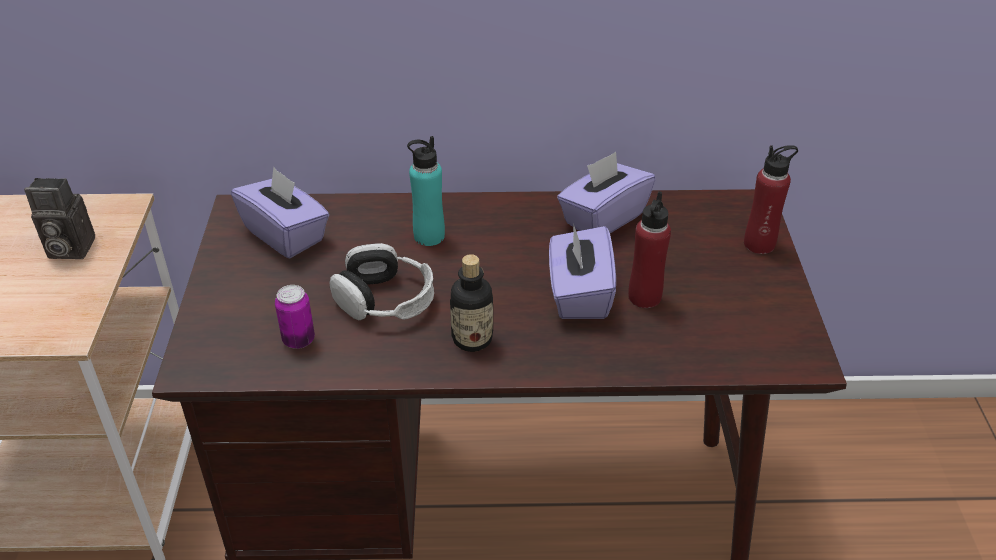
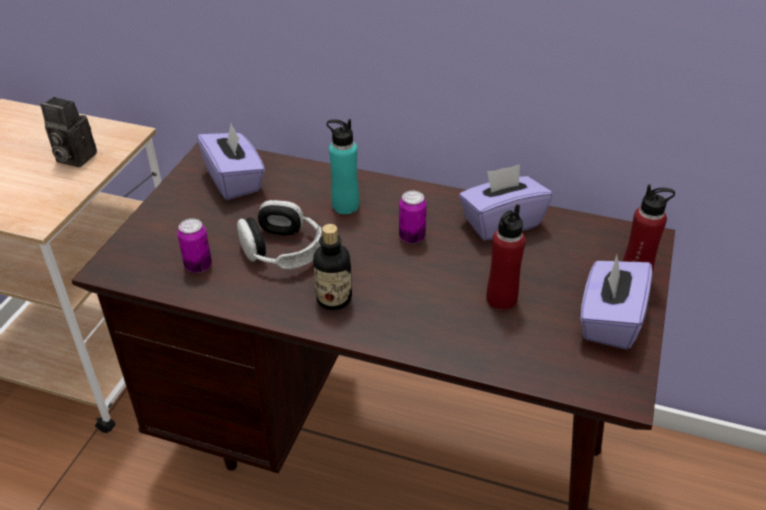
camera: 20 degrees right, 0 degrees up
purple tissue box [549,224,616,319] -> purple tissue box moved to [580,255,652,350]
none -> can [399,191,427,244]

